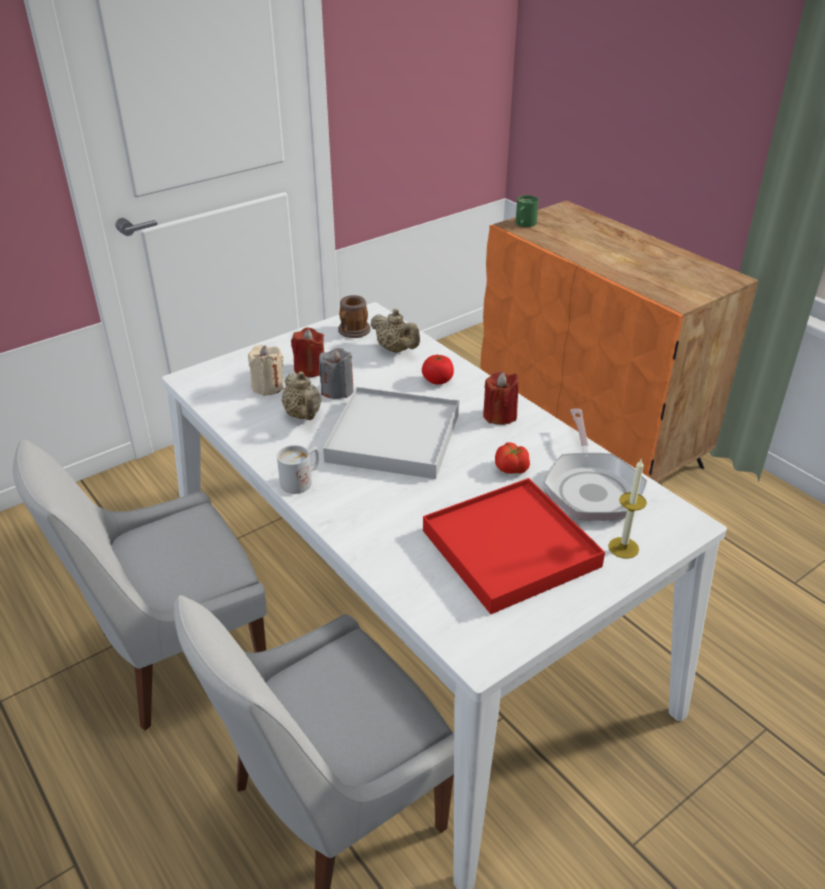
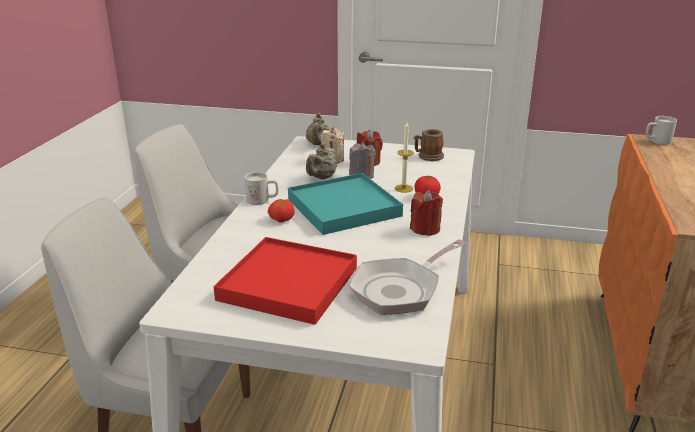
camera: 50 degrees right, 10 degrees down
white tray [323,387,459,479] -> turquoise tray [288,173,403,235]
beige teapot [370,309,420,353] -> beige teapot moved to [306,113,330,145]
tomato [495,442,530,474] -> tomato moved to [268,199,295,223]
green mug [516,195,539,227] -> white mug [646,116,677,145]
candle [608,459,647,559] -> candle moved to [395,122,414,193]

